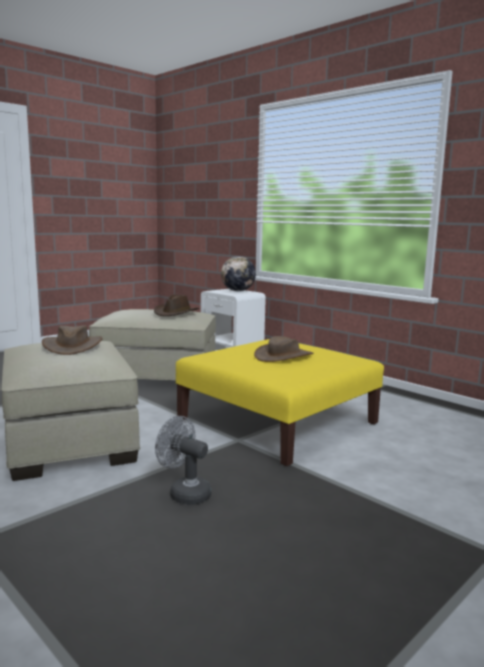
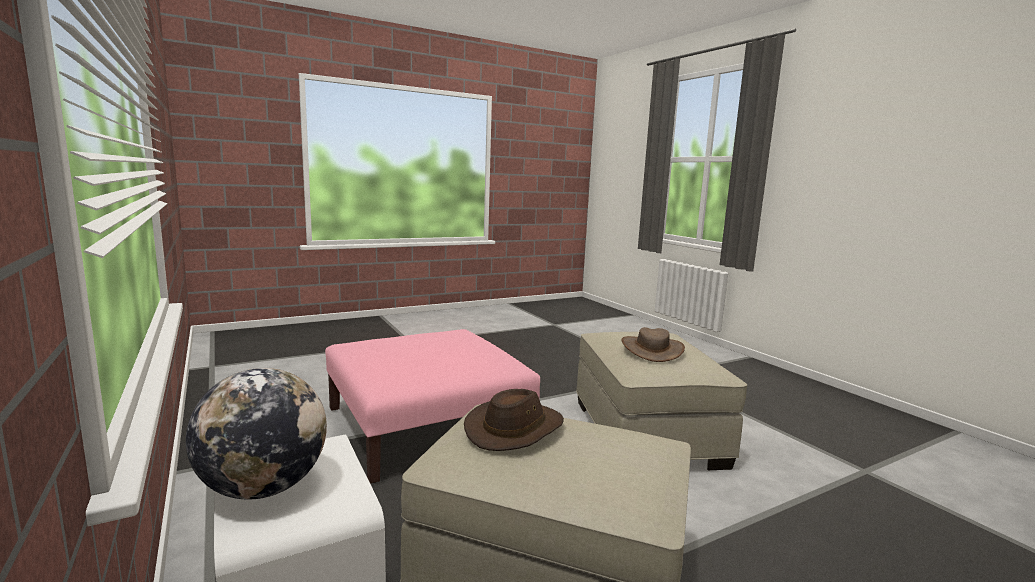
camera: 165 degrees left, 0 degrees up
grey fan [155,416,212,505] -> none
yellow ottoman [176,339,384,466] -> pink ottoman [325,329,540,484]
brown hat [254,336,313,362] -> none

